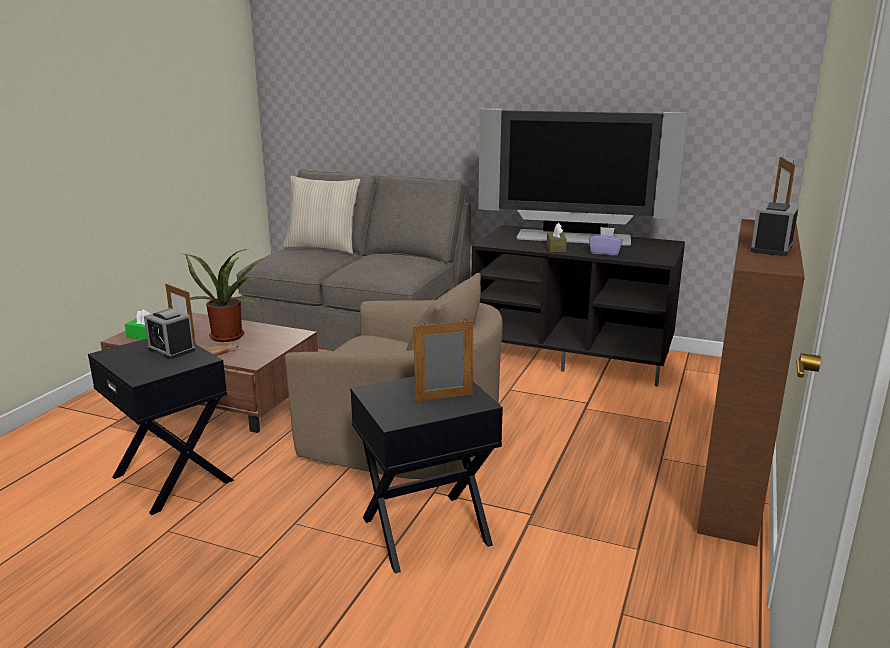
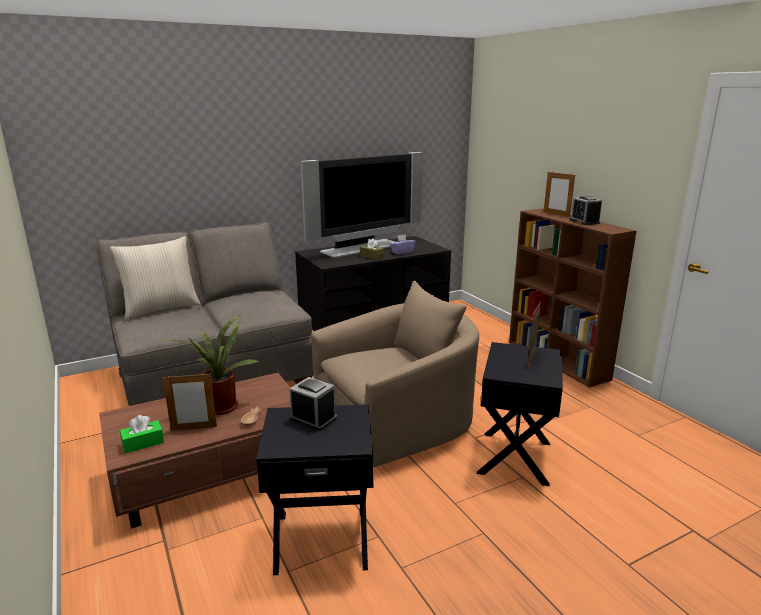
camera: 50 degrees left, 0 degrees up
alarm clock [144,308,195,359] -> alarm clock turned 135 degrees counterclockwise [289,377,337,431]

